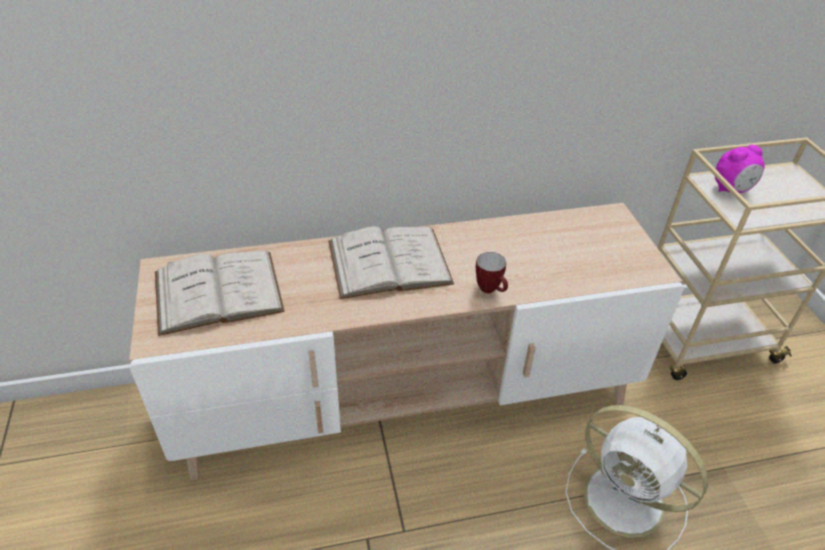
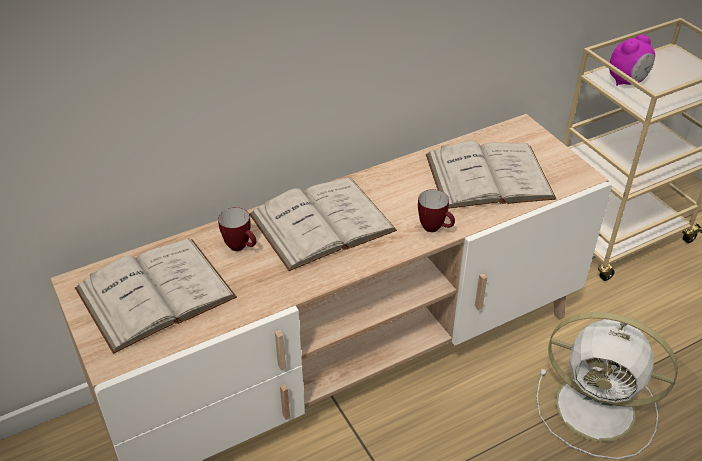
camera: 15 degrees left, 0 degrees up
none -> mug [218,207,256,251]
none -> white book [426,141,556,209]

